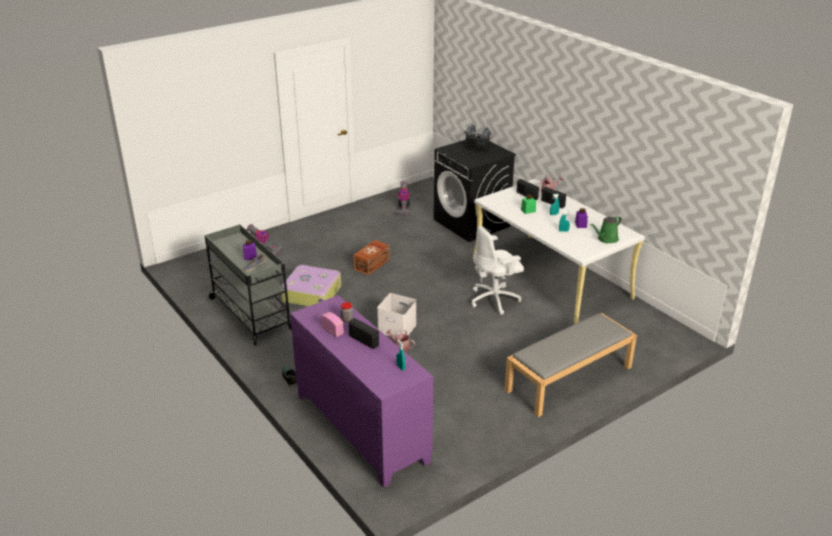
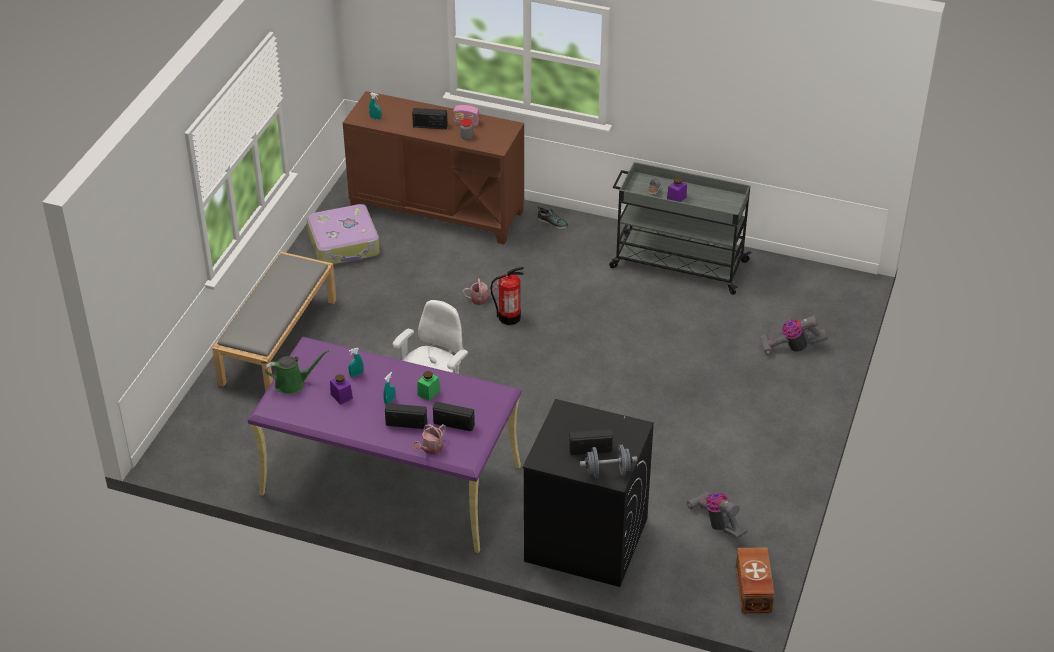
camera: 145 degrees right, 10 degrees up
suitcase [281,265,341,307] -> suitcase moved to [306,204,380,265]
purple cabinet [290,295,433,488] -> brown cabinet [343,91,524,244]
brown storage box [354,240,389,275] -> brown storage box moved to [735,548,774,613]
white storage box [377,293,417,338] -> fire extinguisher [491,267,524,325]
white desk [473,179,645,324] -> purple desk [247,337,521,553]
green watering can [590,216,622,243] -> green watering can turned 60 degrees clockwise [265,350,329,394]

